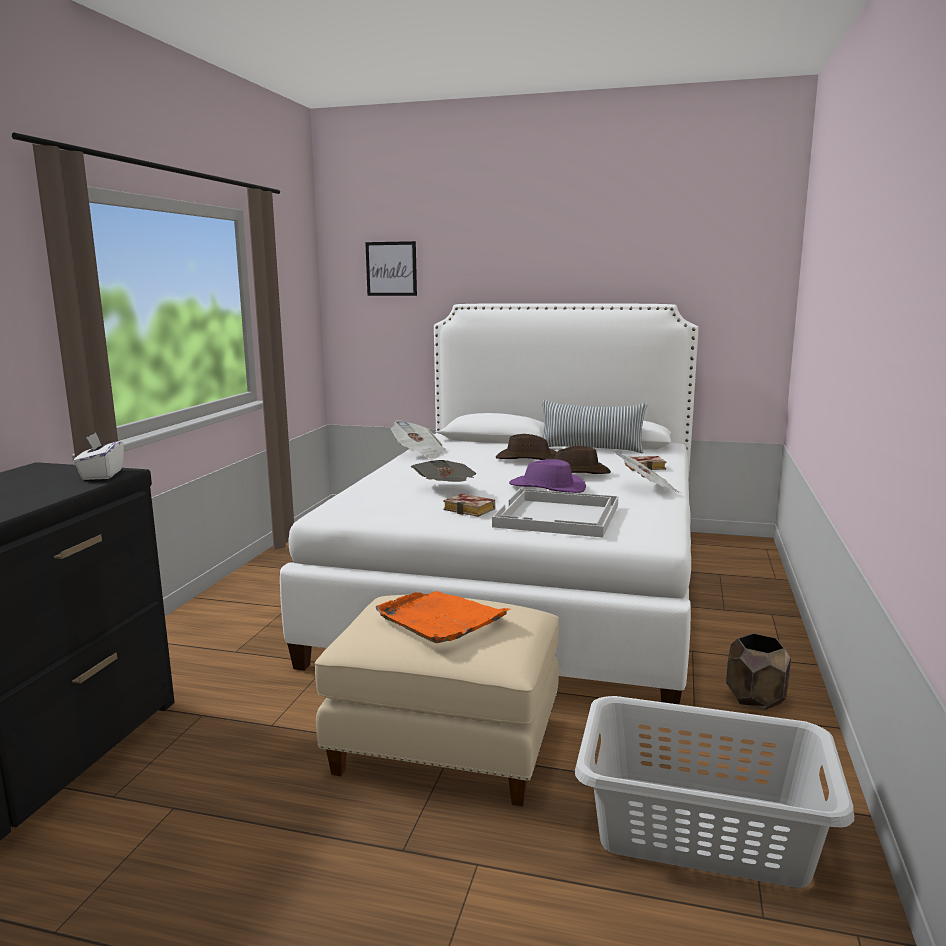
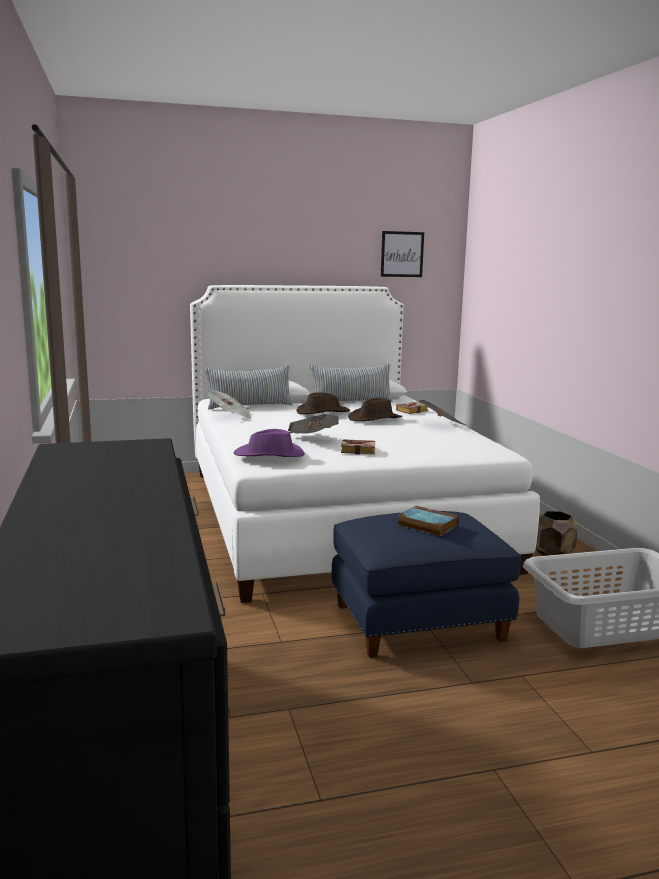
camera: 30 degrees left, 0 degrees up
white tissue box [73,433,124,480] -> none
beige ottoman [315,595,559,806] -> blue ottoman [332,511,521,658]
picture [365,241,417,296] -> picture moved to [381,231,424,277]
orange tray [376,591,510,643] -> book [398,506,459,536]
white tray [492,489,618,538] -> none
purple hat [509,459,586,493] -> purple hat moved to [233,429,305,457]
none -> pillow [205,365,292,409]

